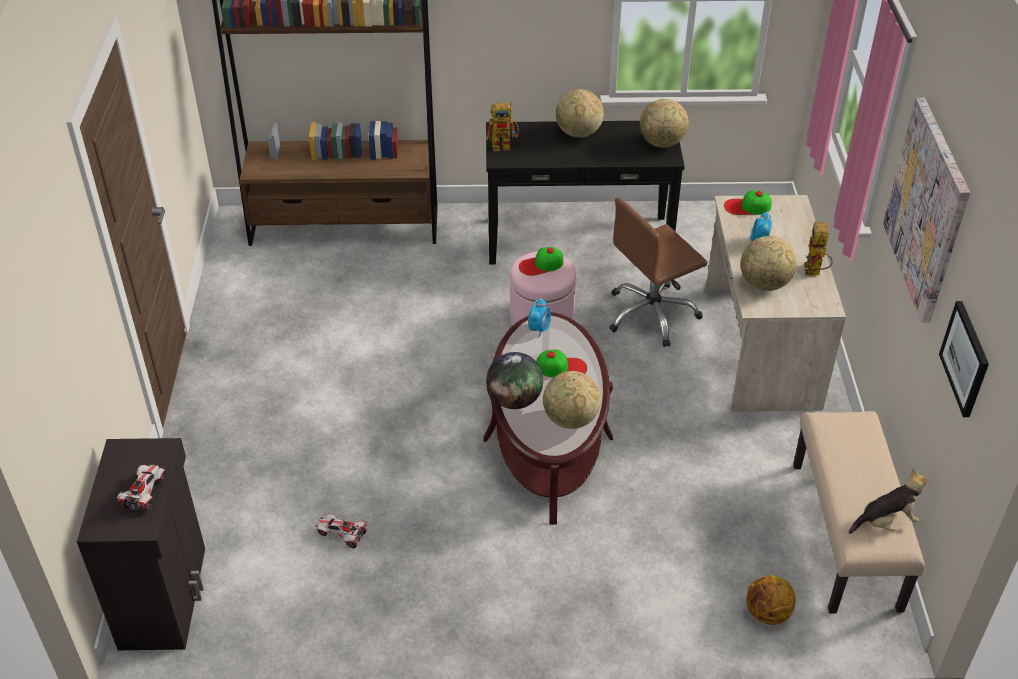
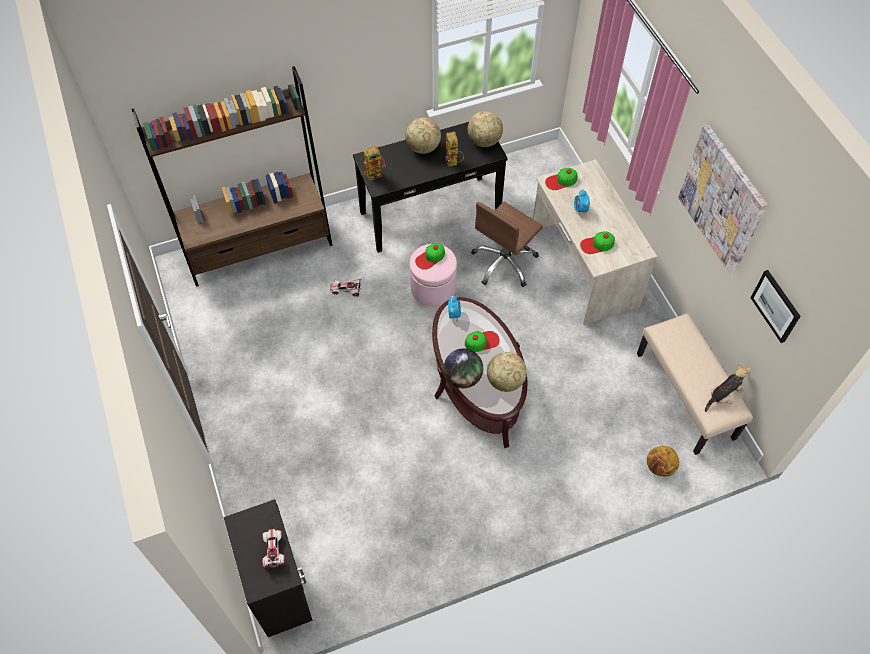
camera: 20 degrees left, 15 degrees up
toy car [315,514,368,549] -> toy car moved to [330,279,362,297]
globe [740,236,797,291] -> cap [580,231,615,254]
toy robot [804,222,833,276] -> toy robot moved to [445,131,464,167]

